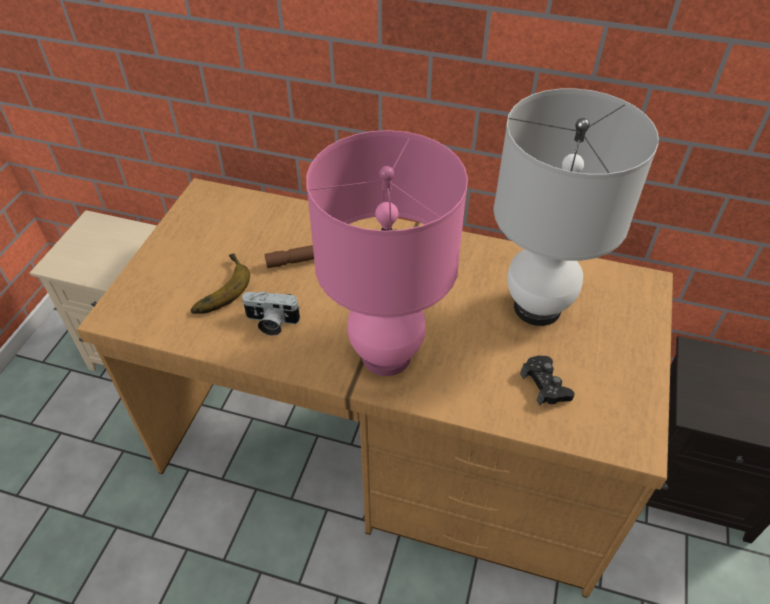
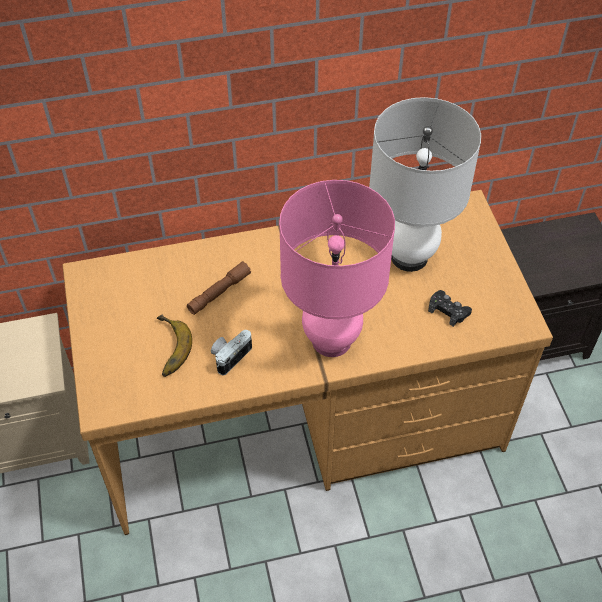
camera: 30 degrees left, 5 degrees up
camera [242,291,300,336] -> camera turned 150 degrees clockwise [211,330,252,375]

